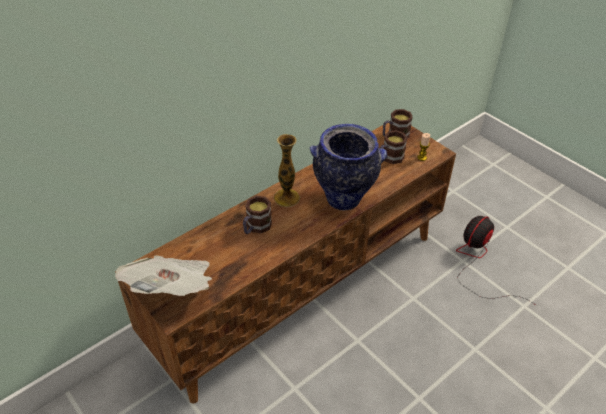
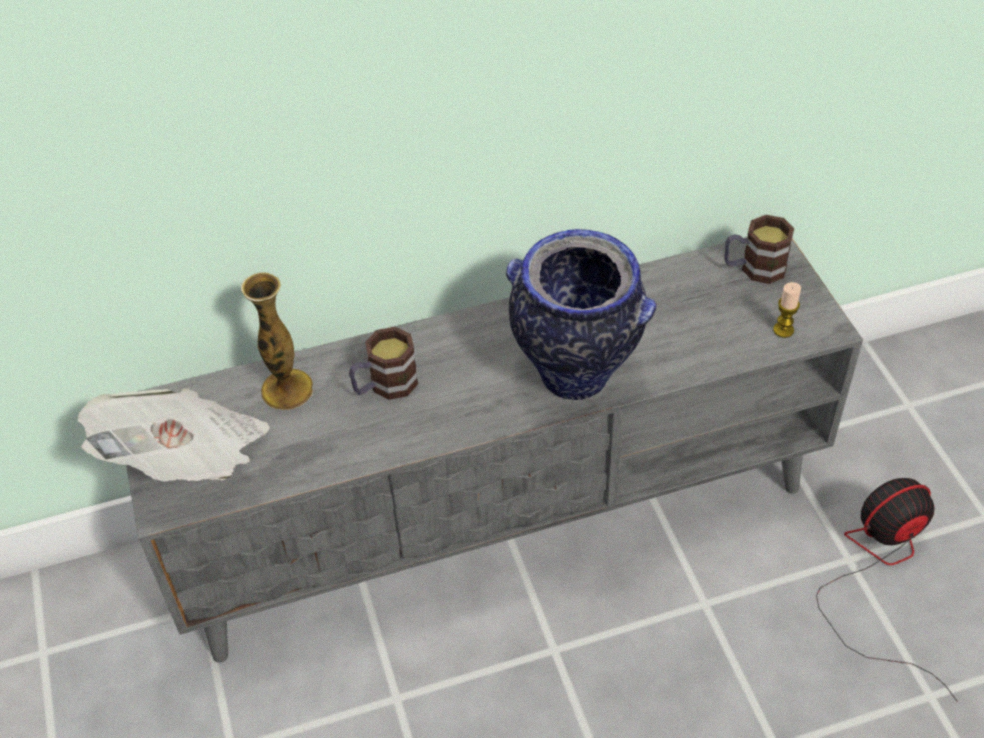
camera: 25 degrees right, 5 degrees up
brown tv stand [115,123,456,404] -> grey tv stand [126,237,863,663]
vase [274,134,300,207] -> vase moved to [241,272,313,410]
mug [380,130,407,164] -> none

